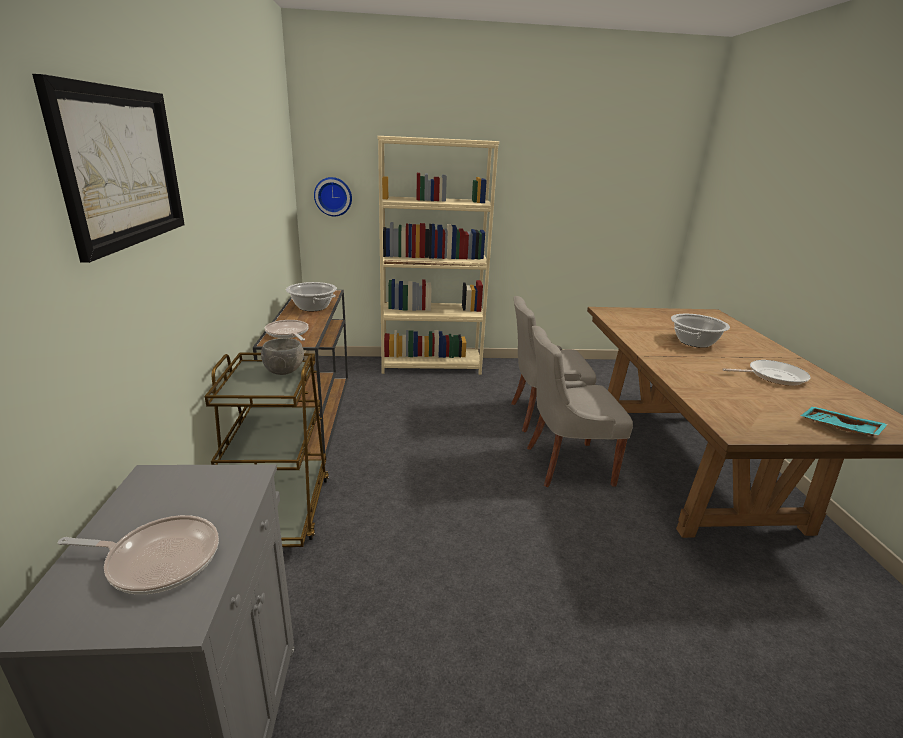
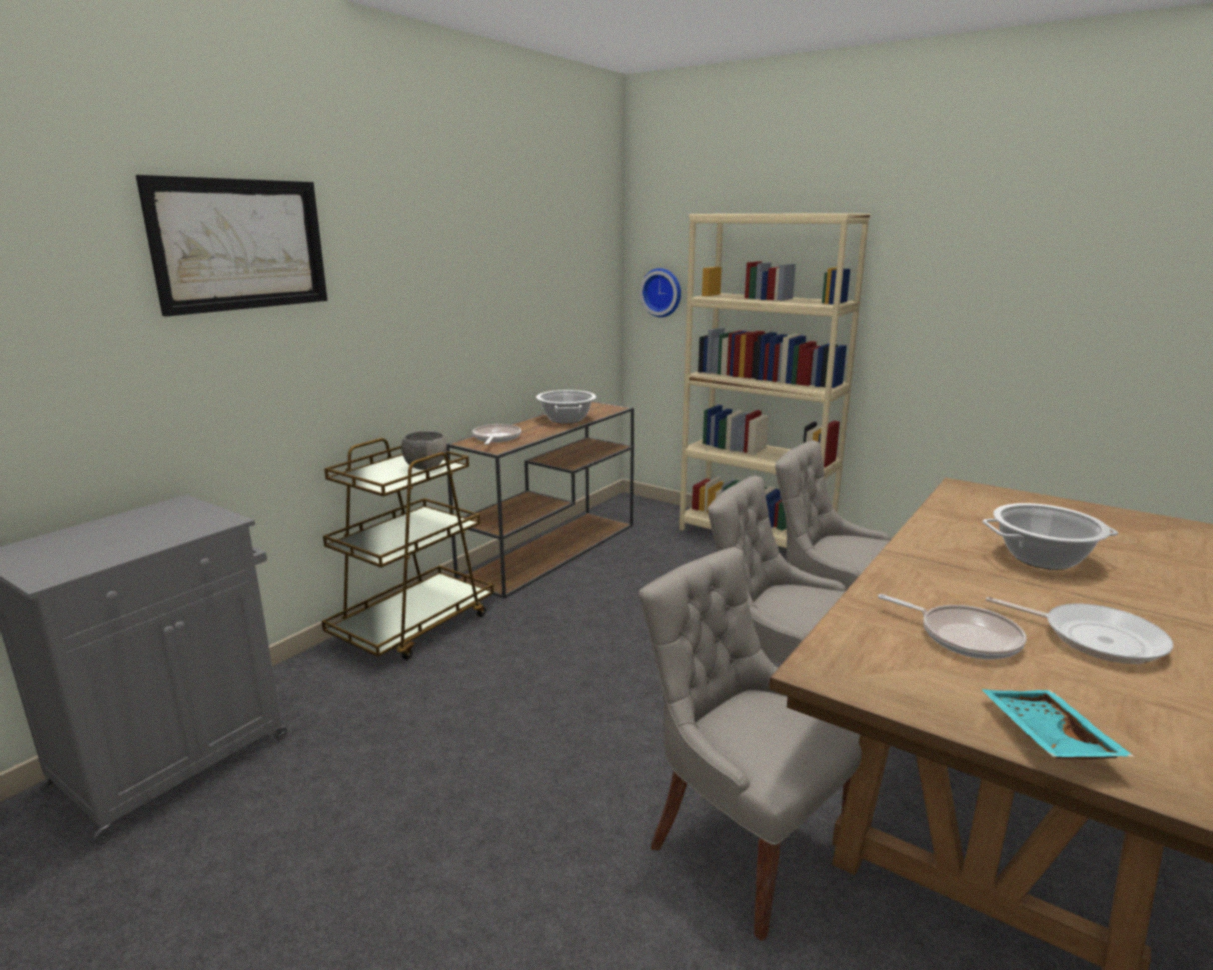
camera: 40 degrees right, 5 degrees down
frying pan [58,515,219,594] -> frying pan moved to [878,594,1027,659]
none -> grey chair [639,547,862,941]

